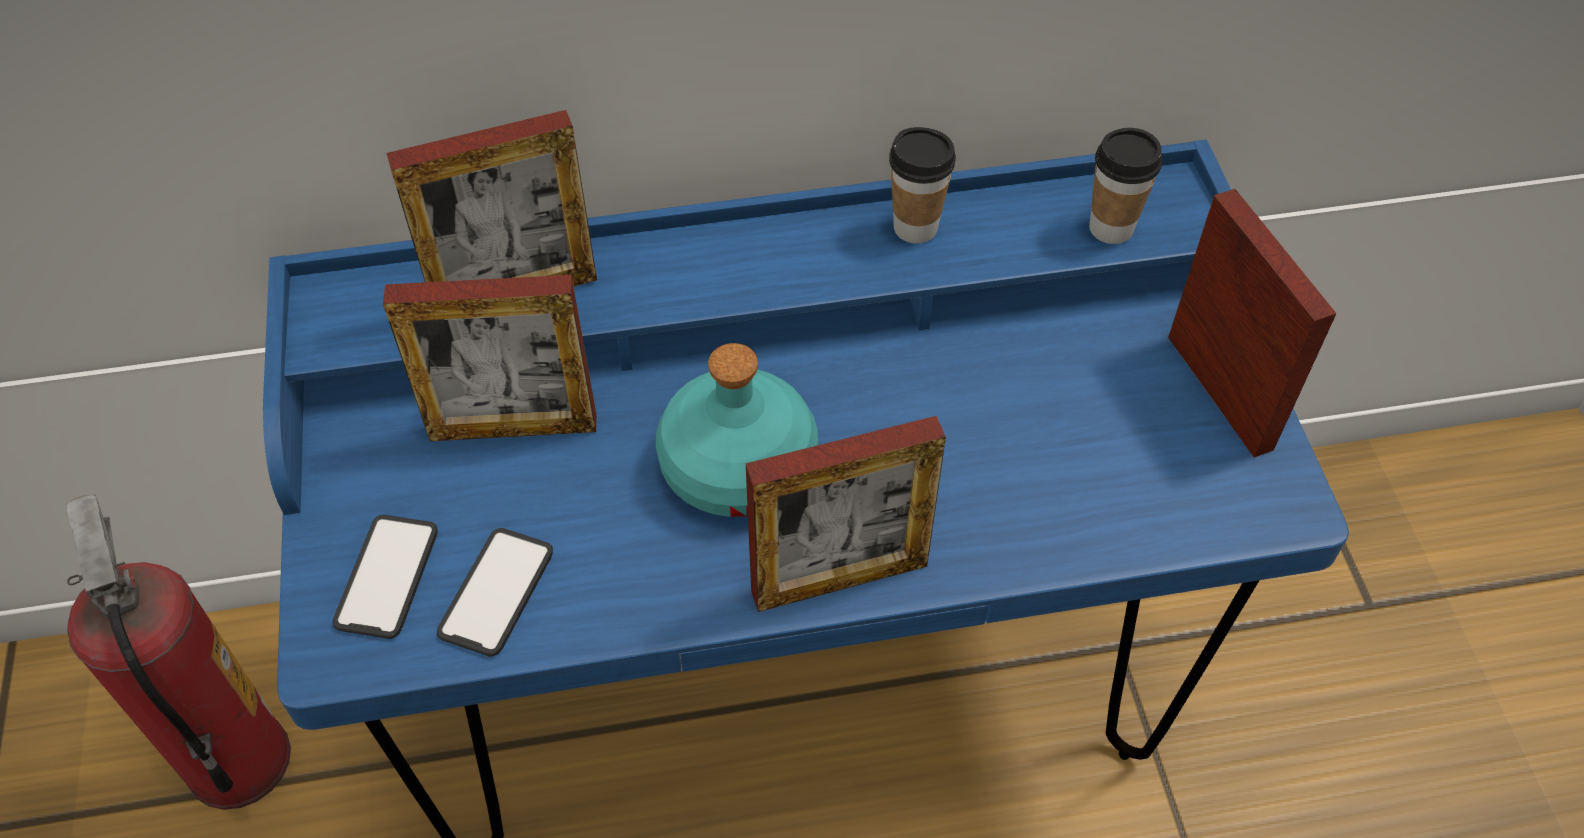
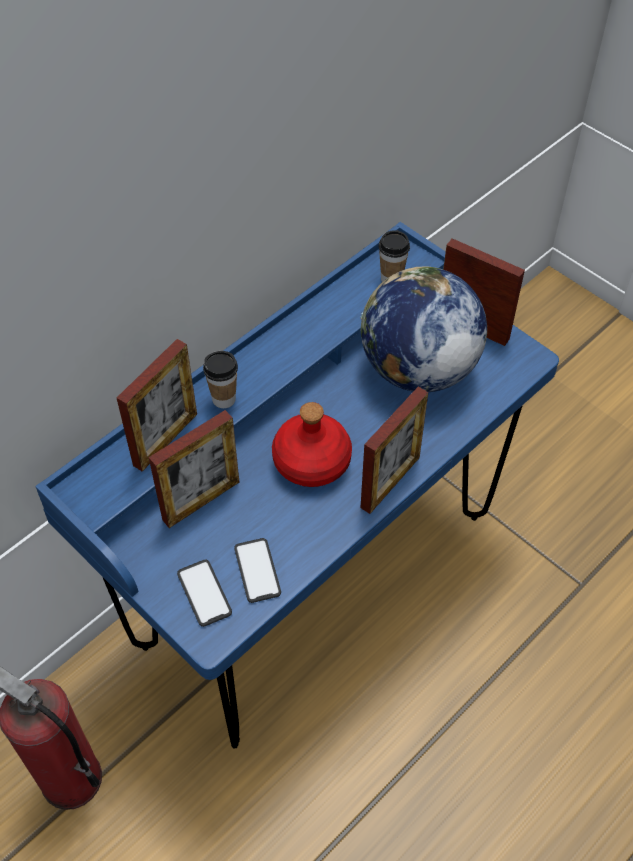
camera: 35 degrees left, 0 degrees up
turquoise bottle [656,343,818,517] -> red bottle [272,402,352,487]
cup [889,127,956,244] -> cup moved to [203,351,238,408]
none -> globe [360,266,487,392]

